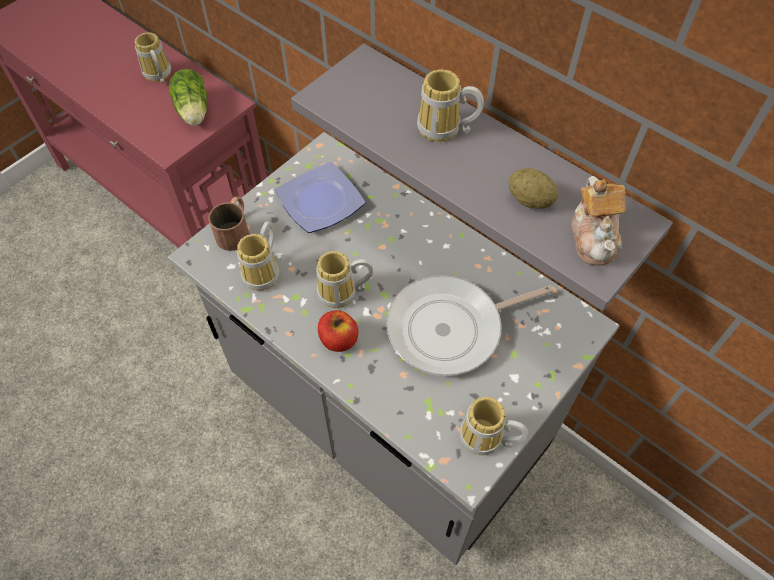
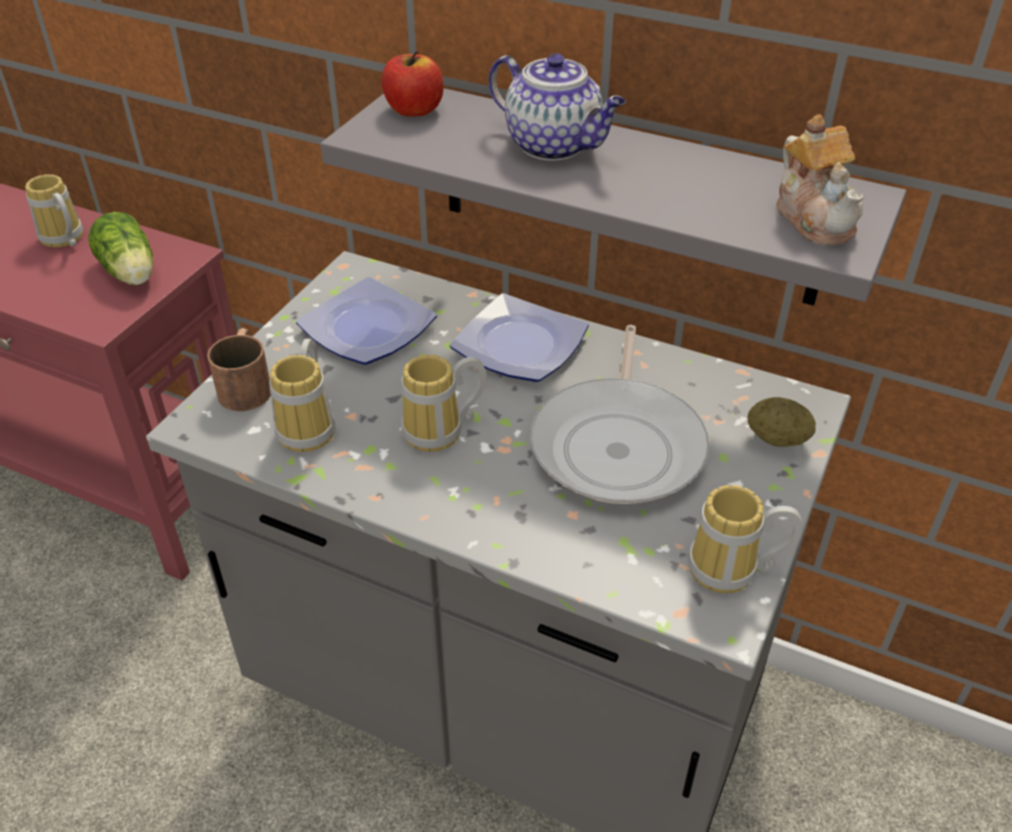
camera: 15 degrees left, 15 degrees down
apple [318,310,358,352] -> apple moved to [381,51,444,117]
frying pan [386,275,553,376] -> frying pan turned 45 degrees counterclockwise [531,325,709,504]
mug [417,69,484,142] -> teapot [489,53,626,161]
potato [508,168,558,209] -> potato moved to [748,397,816,447]
none -> plate [450,293,589,382]

